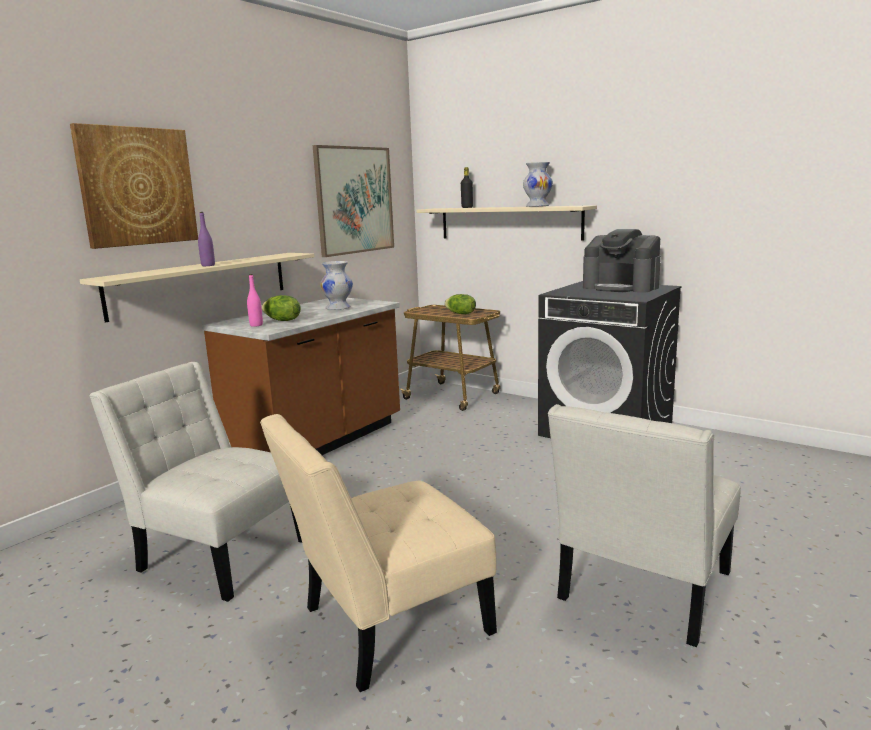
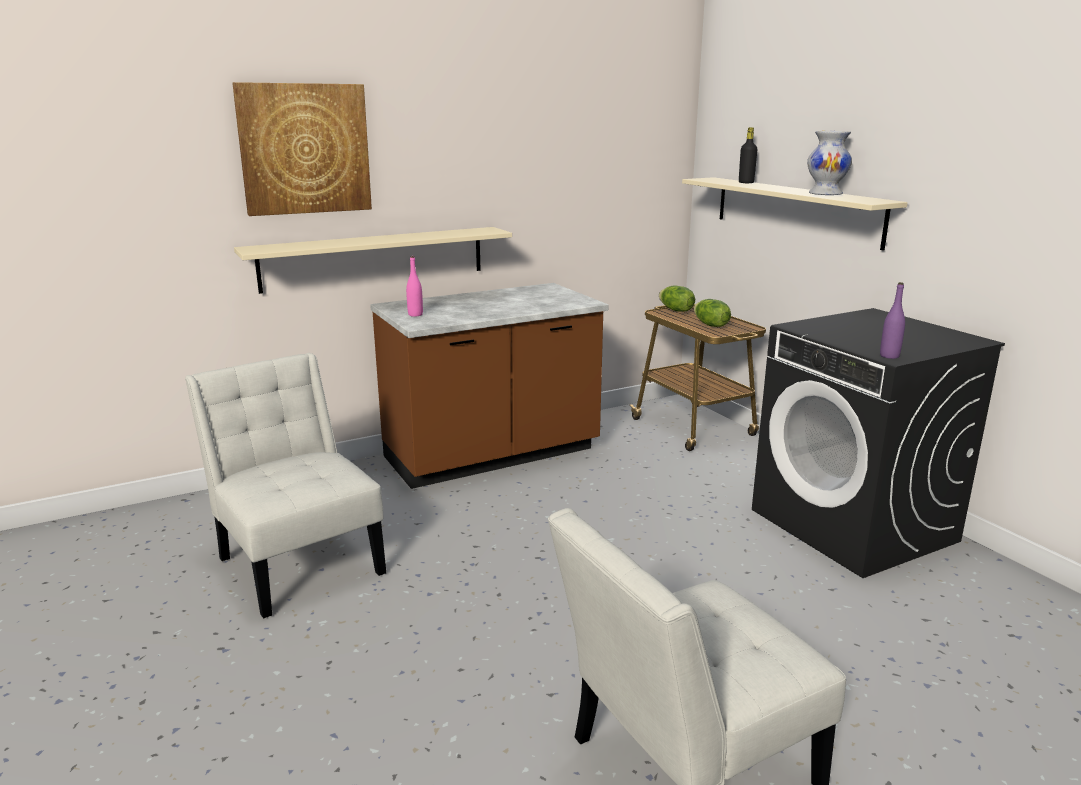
camera: 25 degrees right, 5 degrees up
purple bottle [198,212,215,266] -> purple bottle moved to [880,282,905,359]
beige chair [260,414,497,692] -> none
lettuce [262,295,301,321] -> lettuce moved to [659,286,695,312]
picture [313,145,394,257] -> none
white vase [320,261,353,310] -> none
coffee machine [583,229,661,293] -> none

